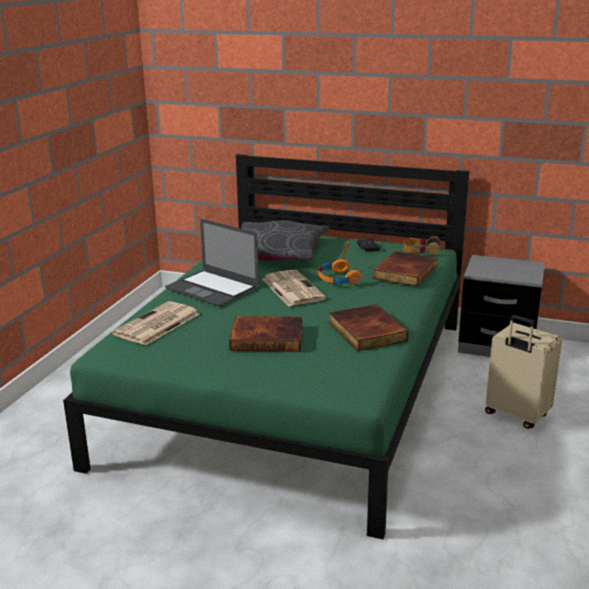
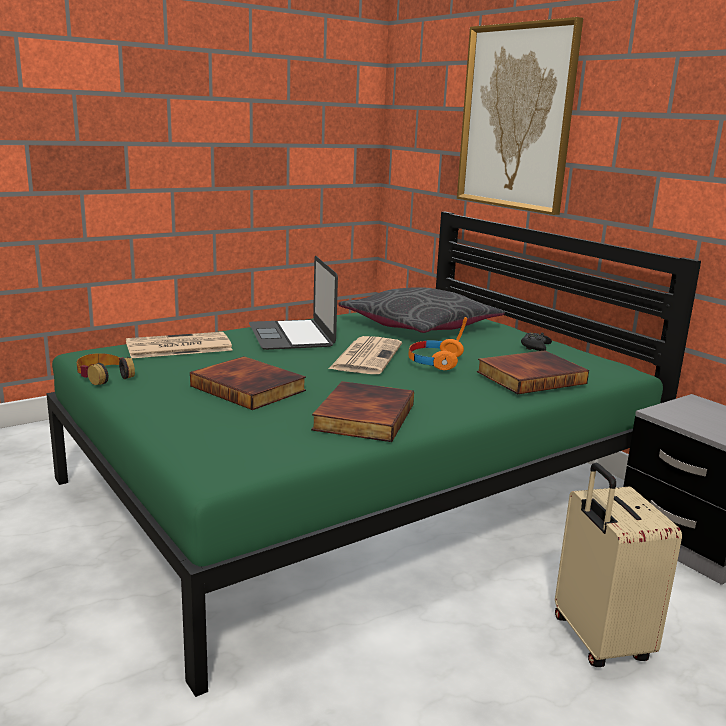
camera: 35 degrees right, 5 degrees down
headphones [403,236,440,256] -> headphones moved to [77,353,135,385]
none -> picture [457,17,583,215]

